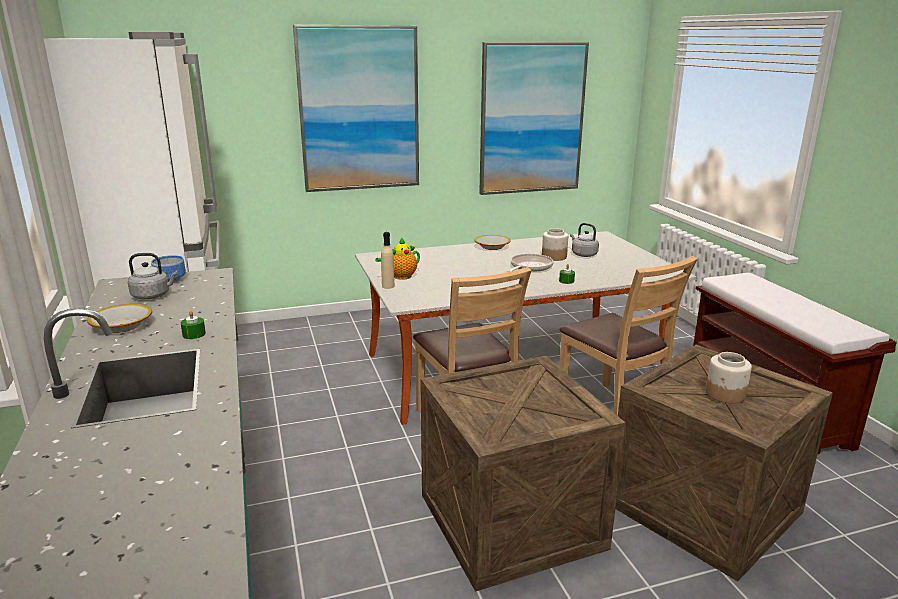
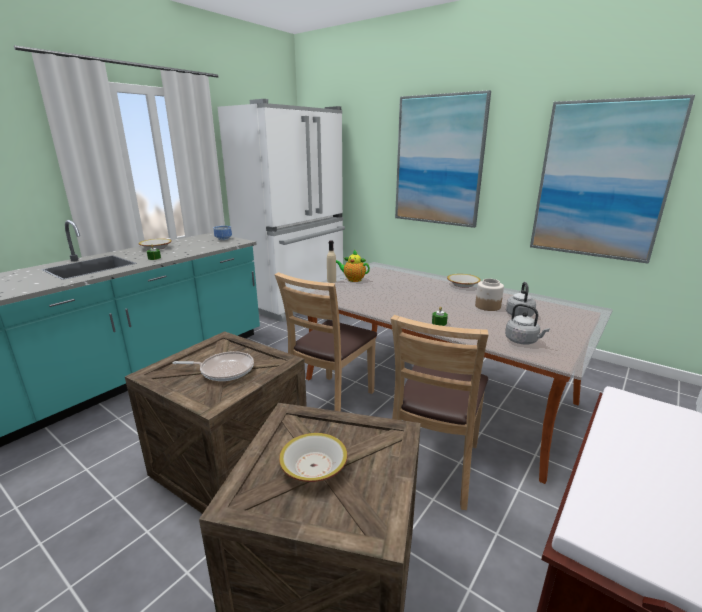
camera: 55 degrees right, 0 degrees up
grey kettle [128,253,178,299] -> grey kettle moved to [505,304,550,345]
frying pan [507,254,554,272] -> frying pan moved to [173,351,254,381]
jar [706,352,752,404] -> bowl [279,433,348,482]

